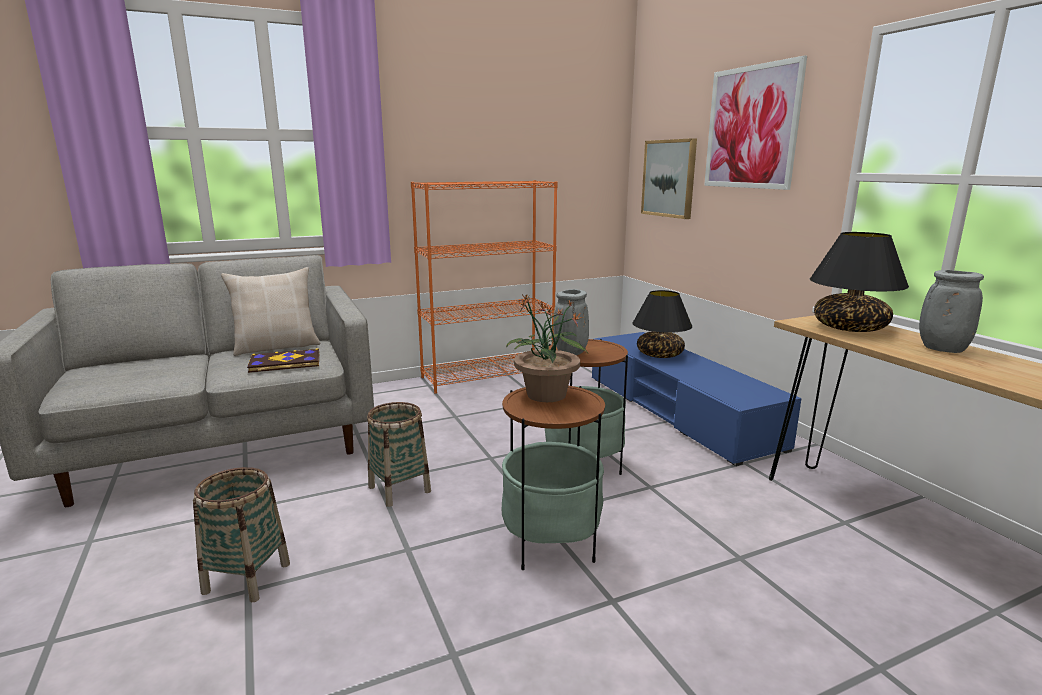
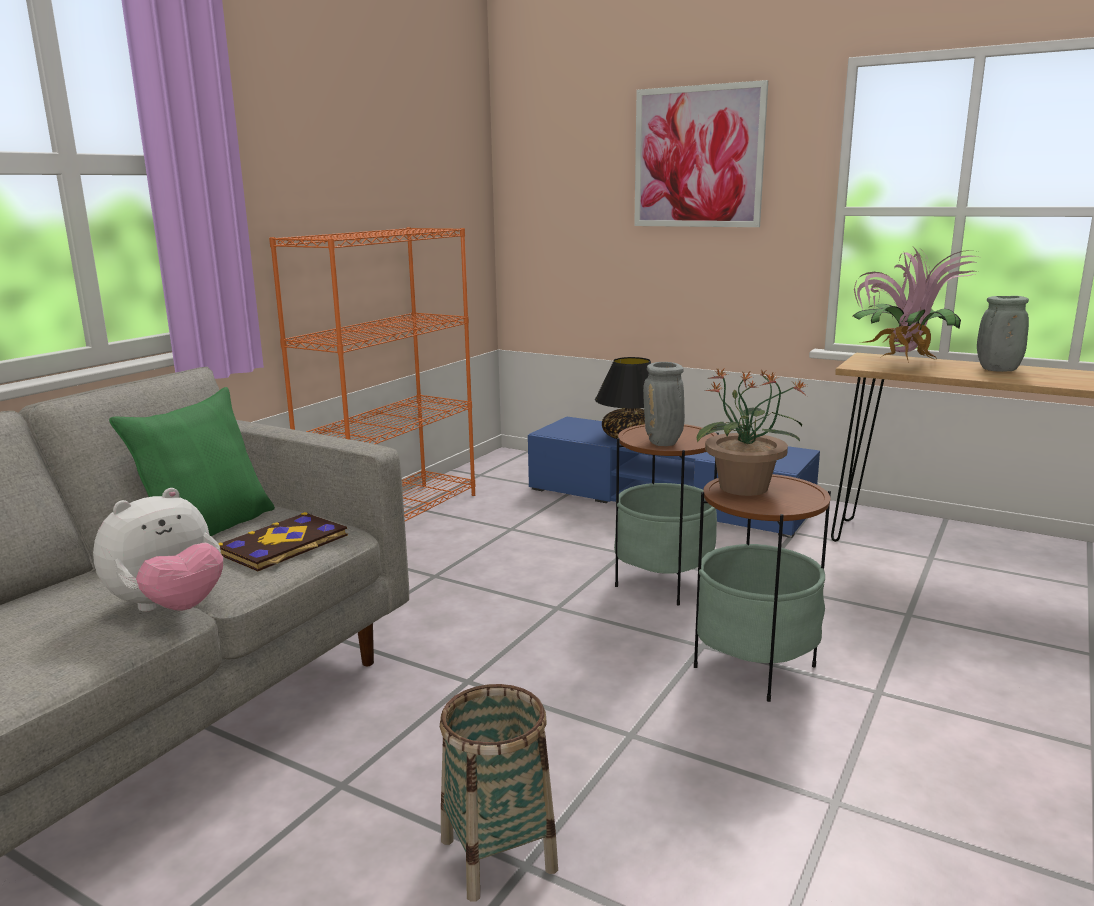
camera: 35 degrees left, 0 degrees up
beige pillow [221,267,320,356] -> green pillow [109,387,275,536]
basket [367,402,431,507] -> none
picture [641,138,697,219] -> none
black table lamp [810,232,909,332] -> potted plant [853,248,978,363]
none -> plush toy [93,488,223,612]

